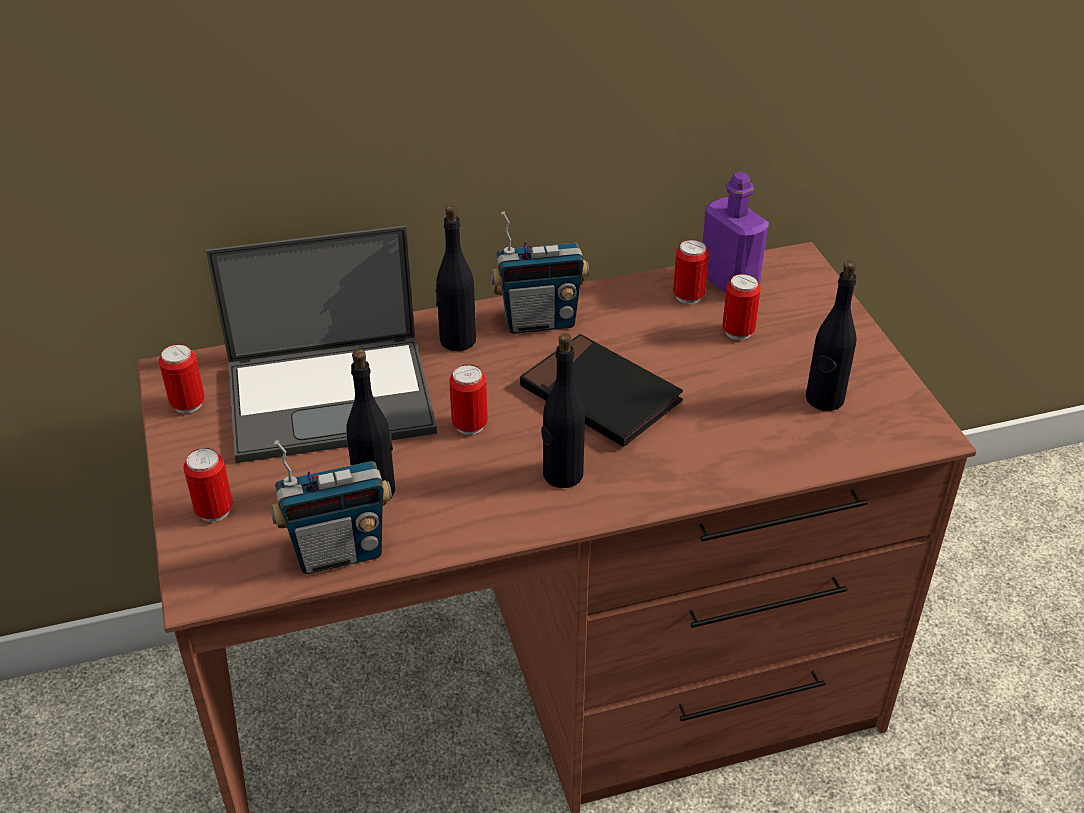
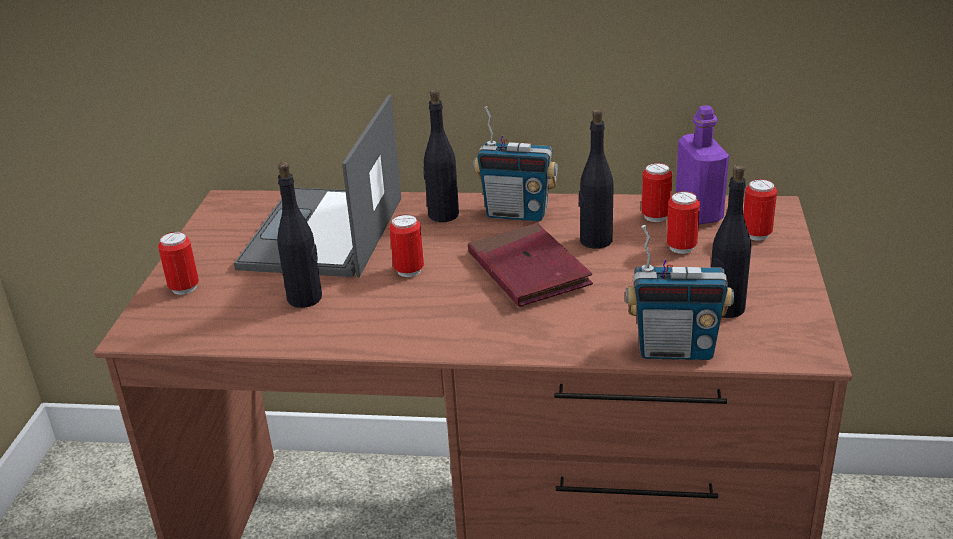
camera: 25 degrees right, 10 degrees down
can [159,344,205,414] -> can moved to [743,179,777,241]
laptop [206,225,437,463] -> laptop turned 90 degrees clockwise [234,95,401,278]
radio [270,440,392,574] -> radio moved to [626,225,734,360]
black book [520,334,683,447] -> red book [468,223,593,307]
black bottle [541,333,585,488] -> black bottle moved to [579,109,614,249]

